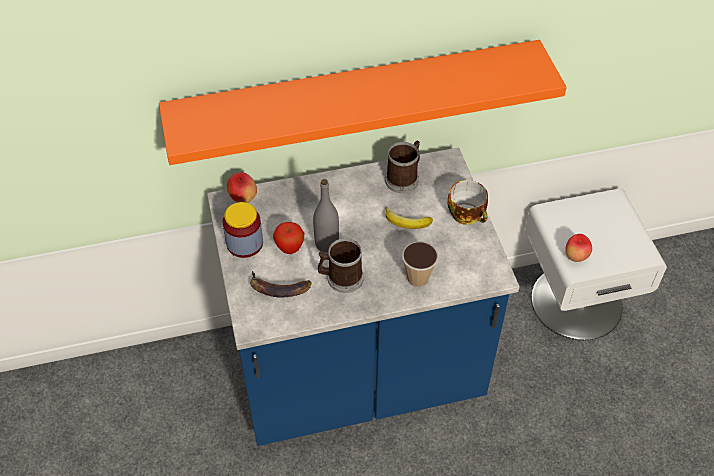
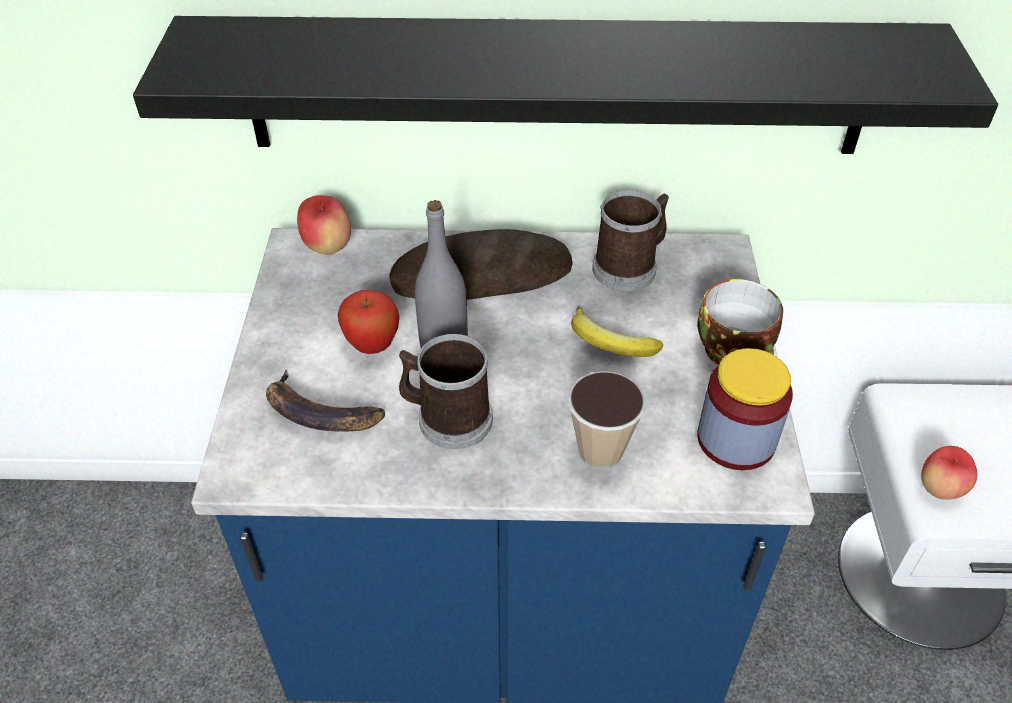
camera: 15 degrees right, 5 degrees down
orange shelf [159,40,567,165] -> black shelf [133,16,998,154]
jar [223,202,263,258] -> jar moved to [697,348,793,470]
none -> bread [390,229,573,300]

